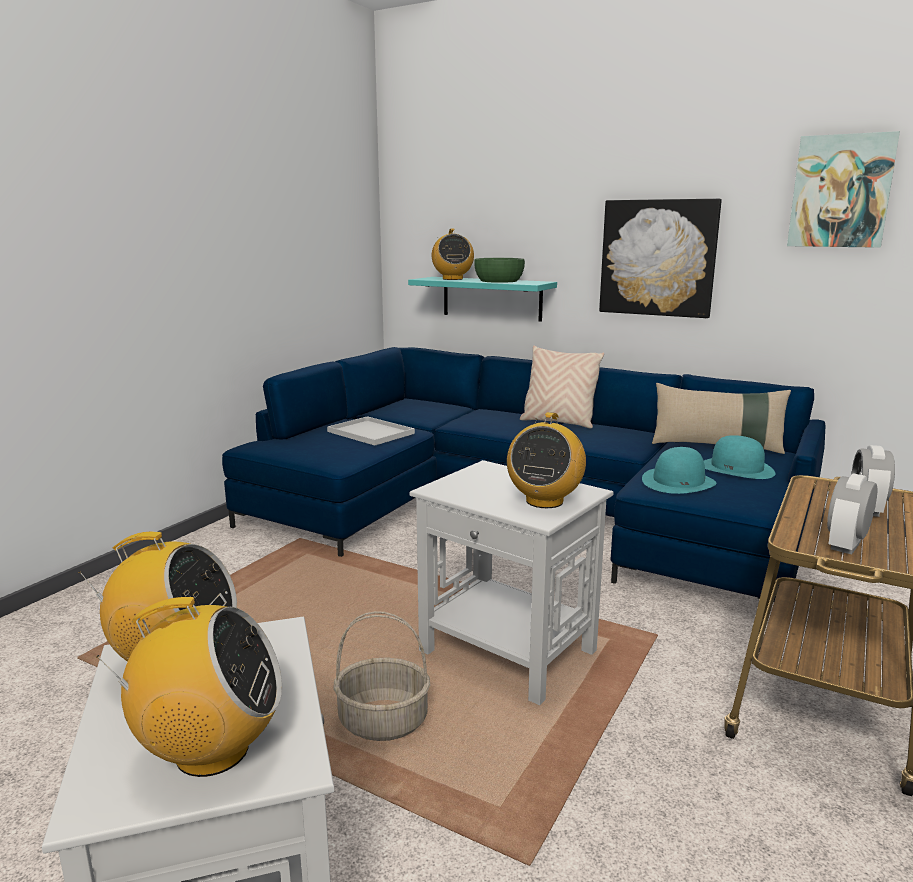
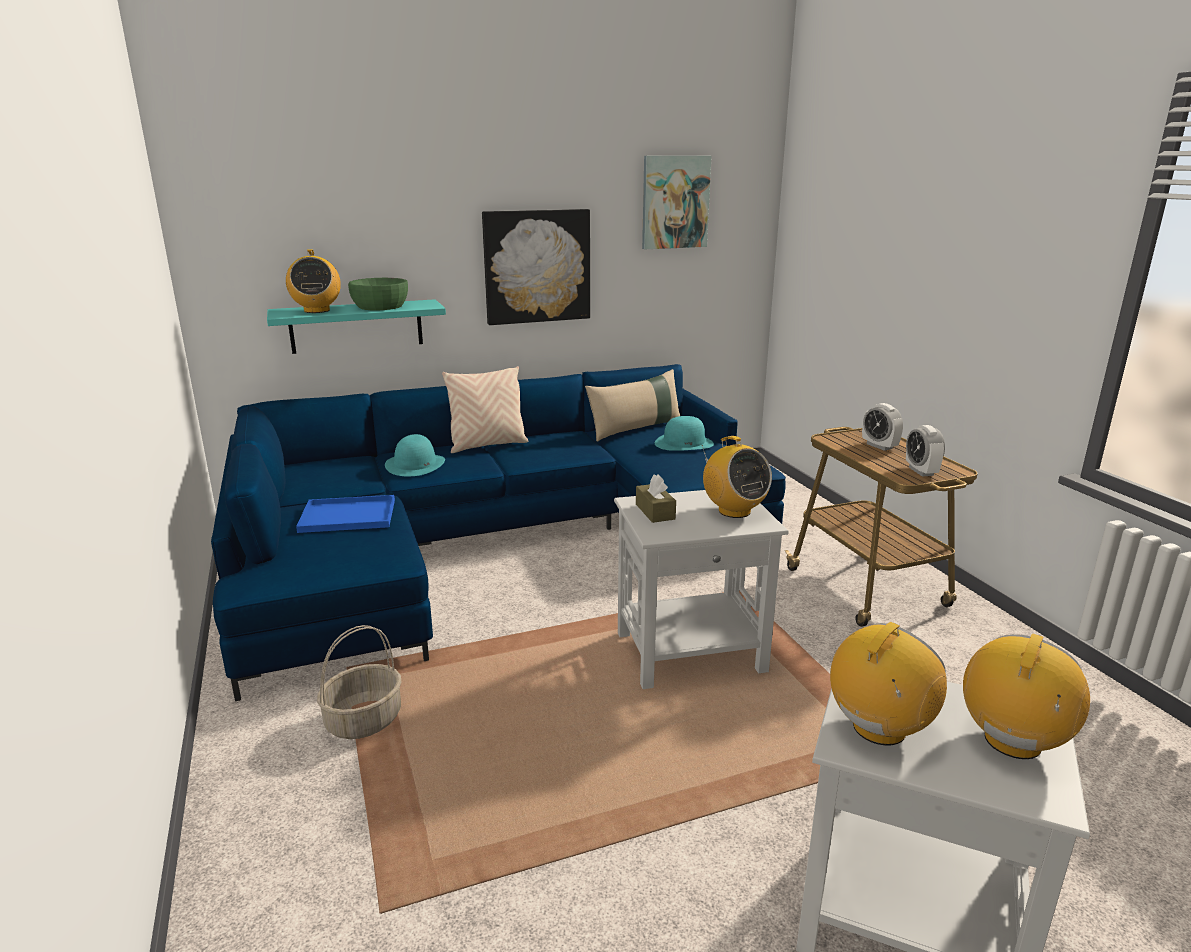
camera: 50 degrees left, 5 degrees up
white tray [327,416,415,446] -> blue tray [296,495,395,533]
basket [333,611,430,741] -> basket moved to [317,625,402,739]
radio [432,229,474,280] -> radio turned 45 degrees clockwise [286,249,341,313]
turquoise hat [642,447,717,494] -> turquoise hat moved to [385,434,445,476]
none -> brown tissue box [636,475,676,523]

